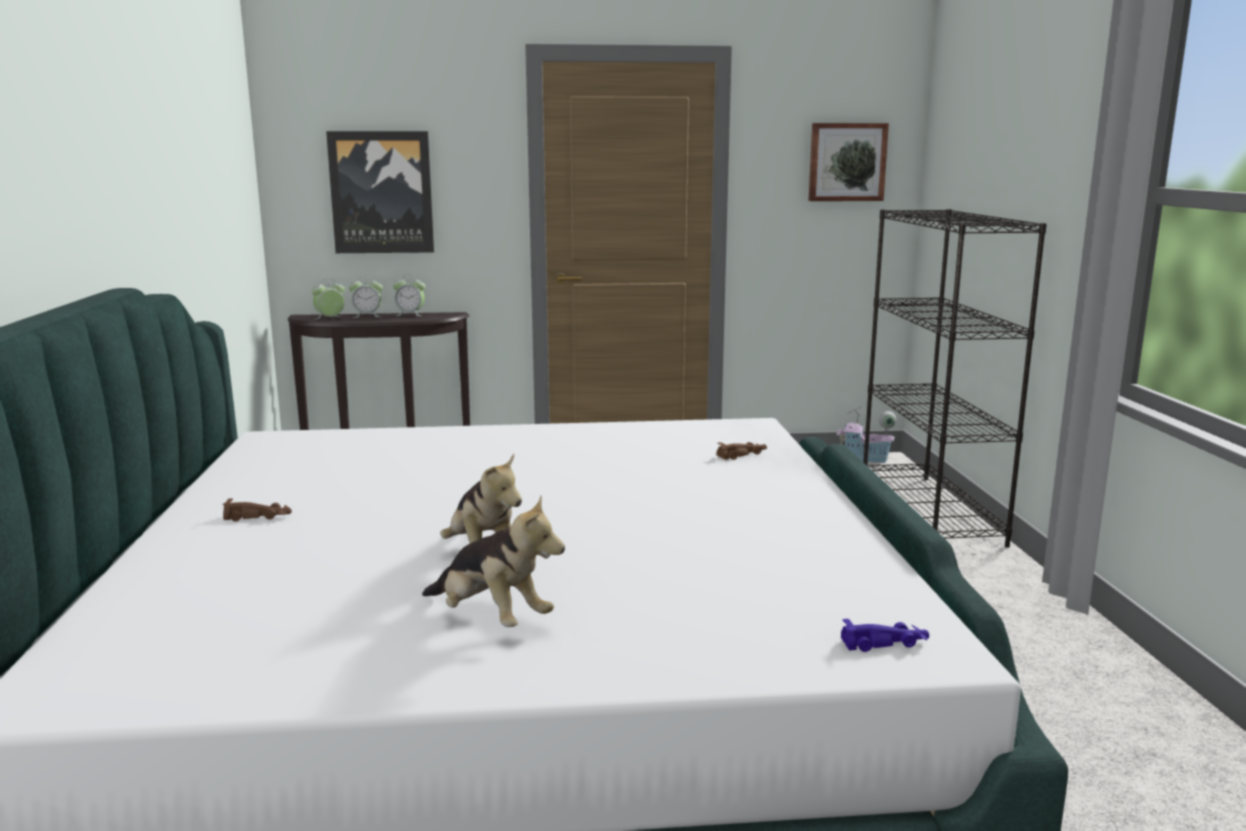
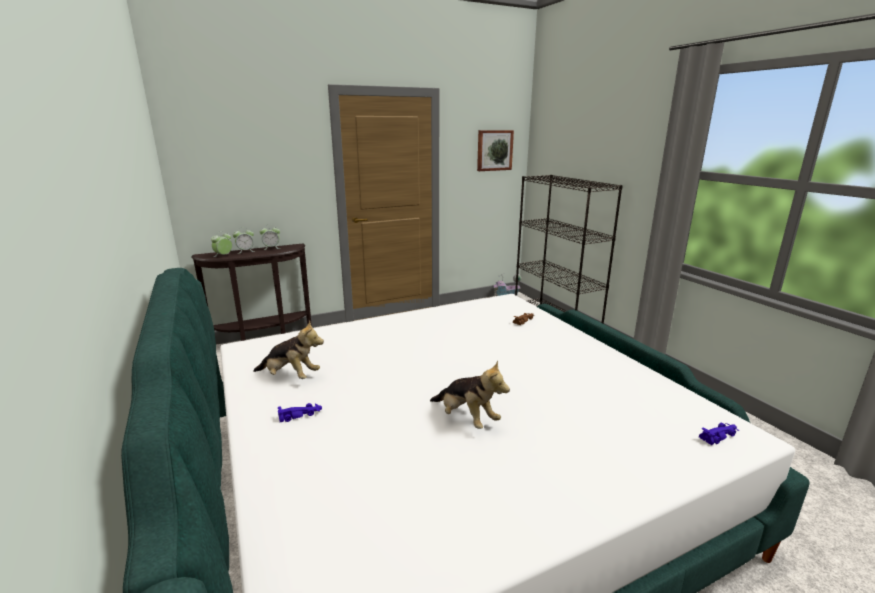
camera: 20 degrees left, 5 degrees up
brown toy car [222,498,292,522] -> purple toy car [278,403,322,422]
picture [326,131,434,253] -> none
plush toy [422,496,565,627] -> plush toy moved to [253,320,324,379]

